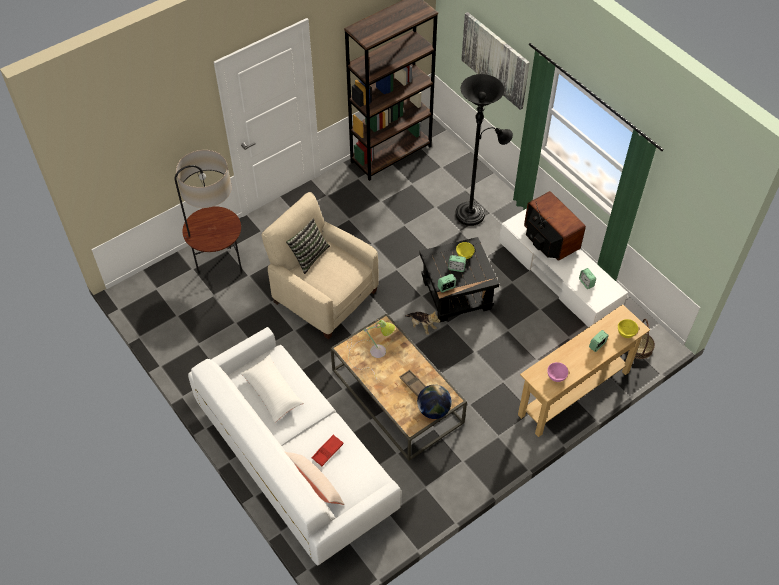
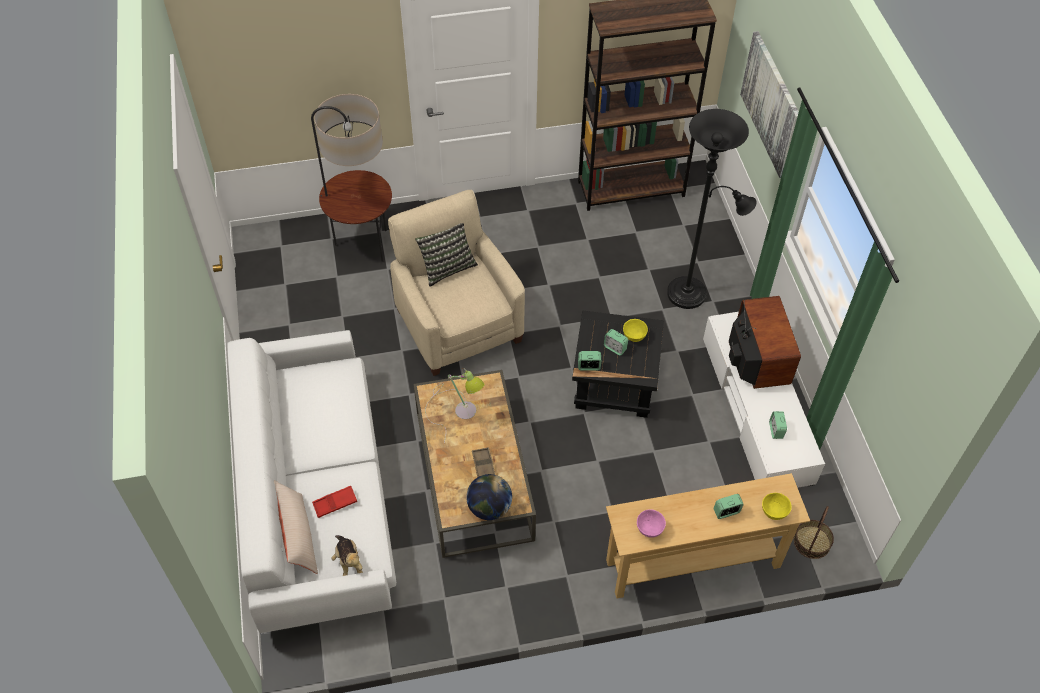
camera: 25 degrees right, 0 degrees up
white pillow [241,355,304,423] -> none
plush toy [405,311,440,335] -> plush toy moved to [331,535,363,576]

